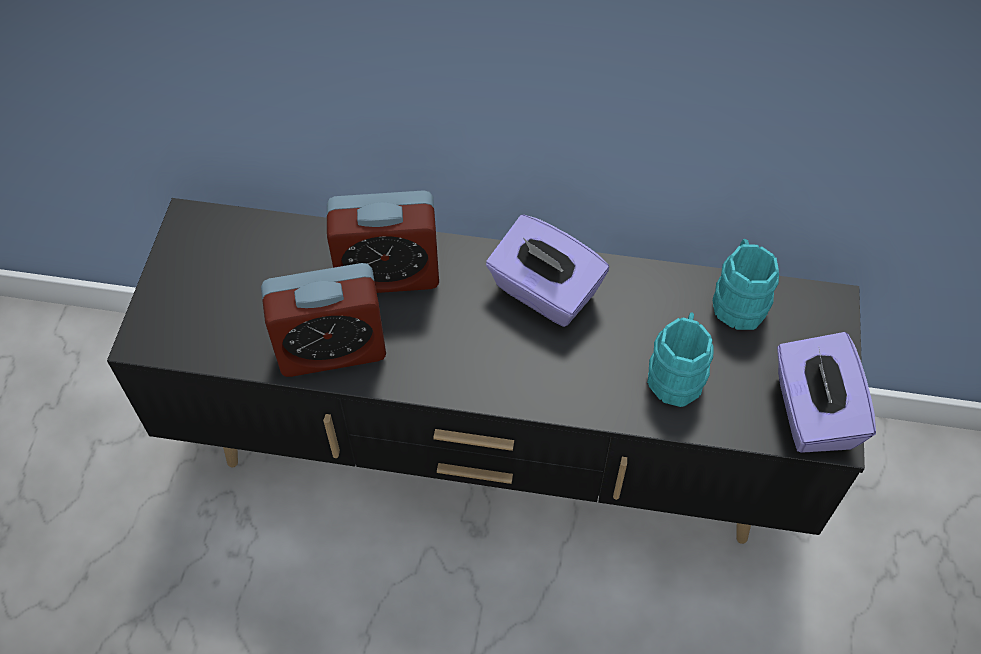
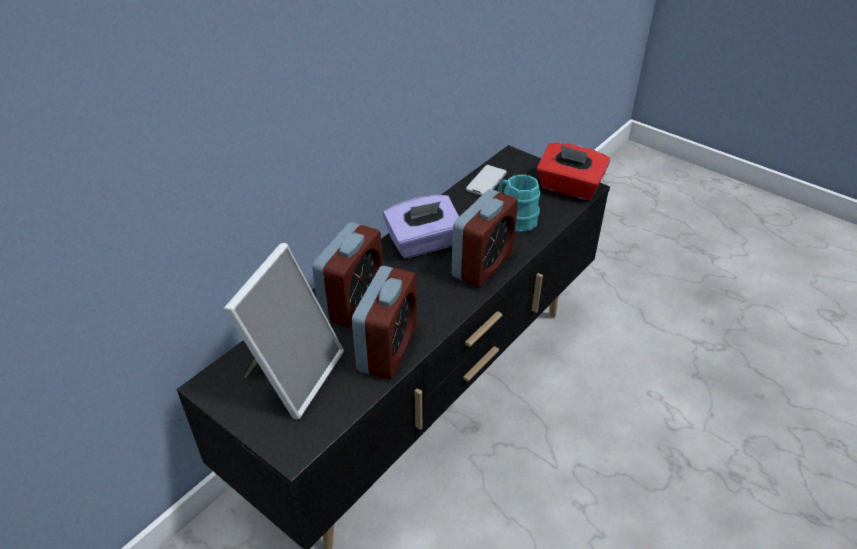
camera: 60 degrees left, 15 degrees down
turquoise mug [713,239,779,330] -> phone [466,165,507,196]
purple tissue box [777,332,876,453] -> red tissue box [537,143,611,200]
none -> picture frame [224,243,344,419]
none -> alarm clock [452,189,518,287]

